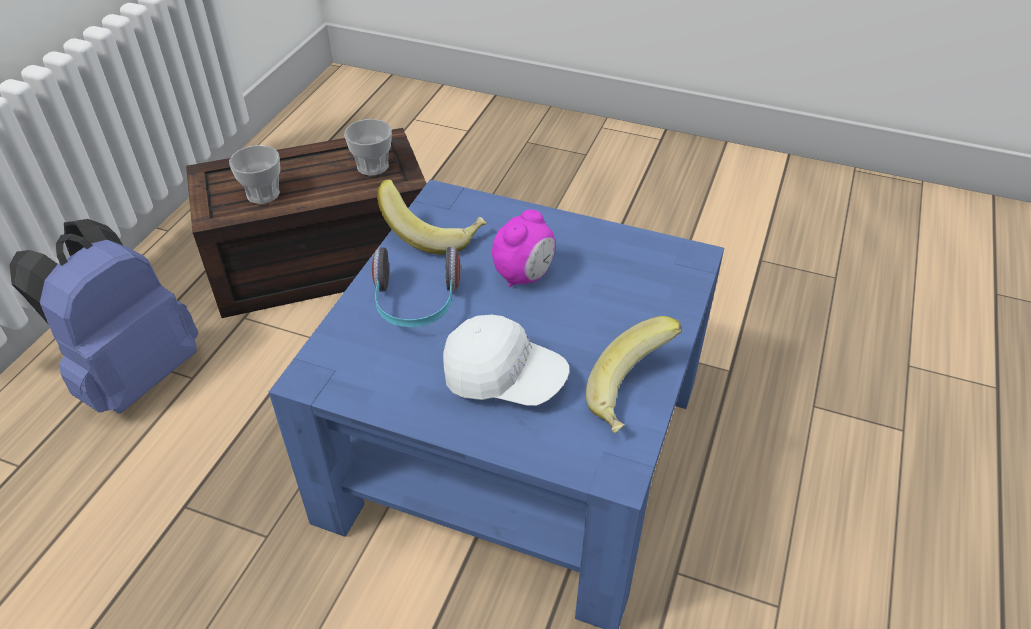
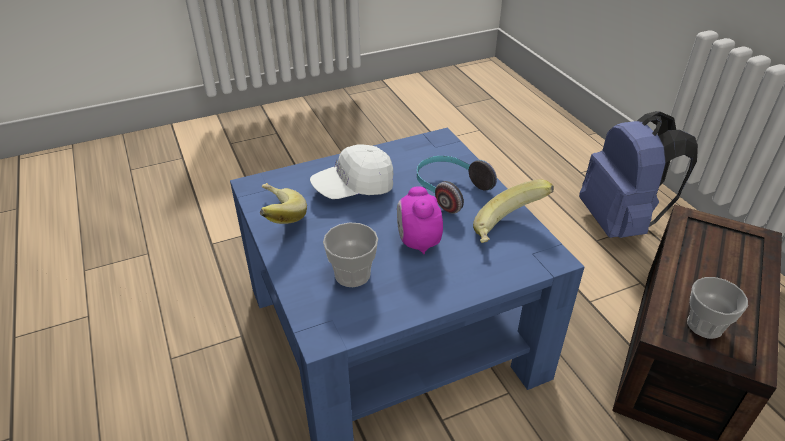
camera: 135 degrees right, 5 degrees down
cup [229,145,280,204] -> cup moved to [323,222,378,287]

